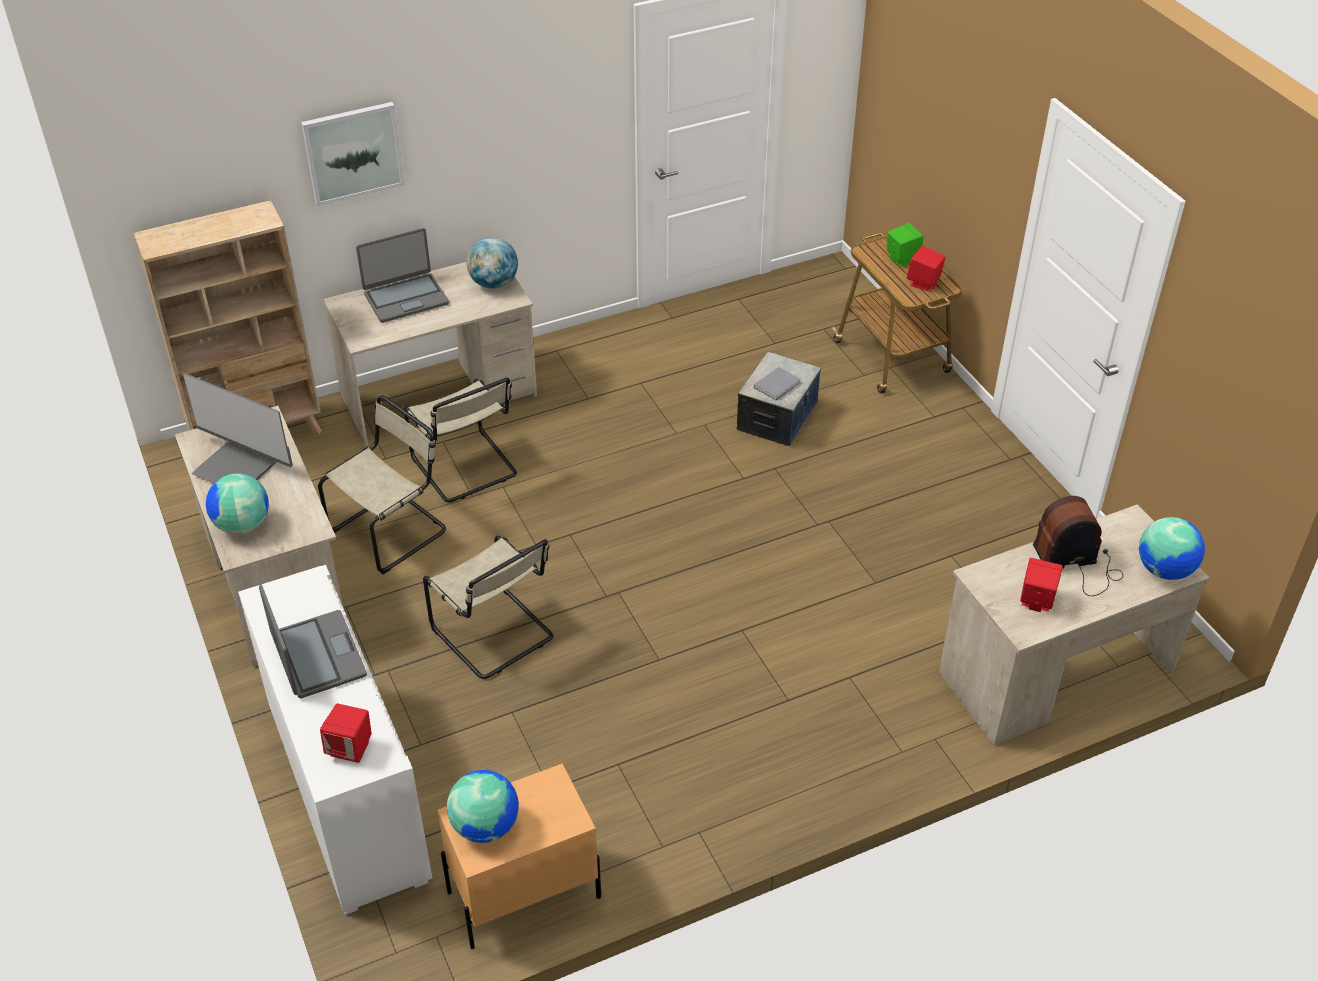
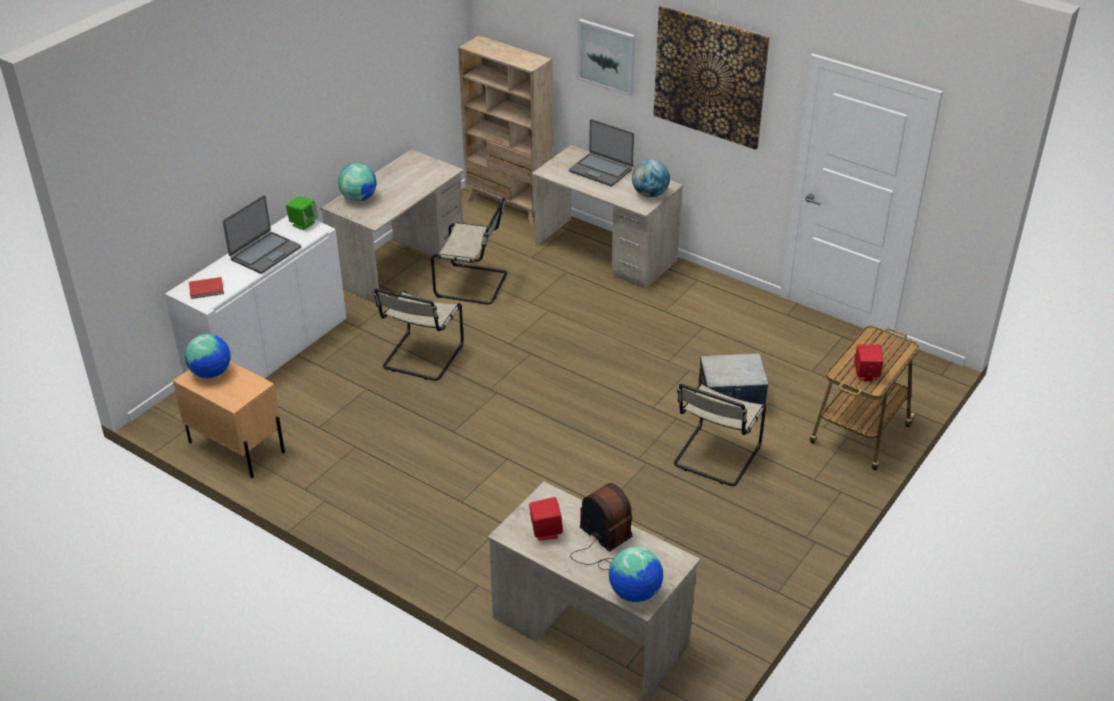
camera: 60 degrees right, 5 degrees down
monitor [183,373,293,484] -> none
red speaker [320,704,372,763] -> red book [189,277,224,299]
beige chair [403,378,517,502] -> beige chair moved to [674,383,766,486]
grey book [754,367,801,401] -> none
green speaker [887,223,923,267] -> green speaker moved to [286,196,318,230]
none -> picture [653,5,770,150]

